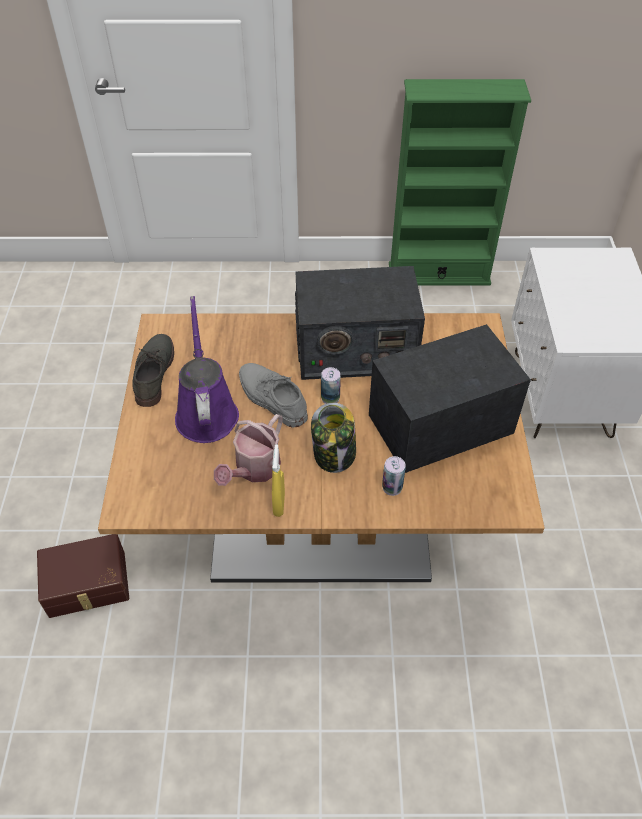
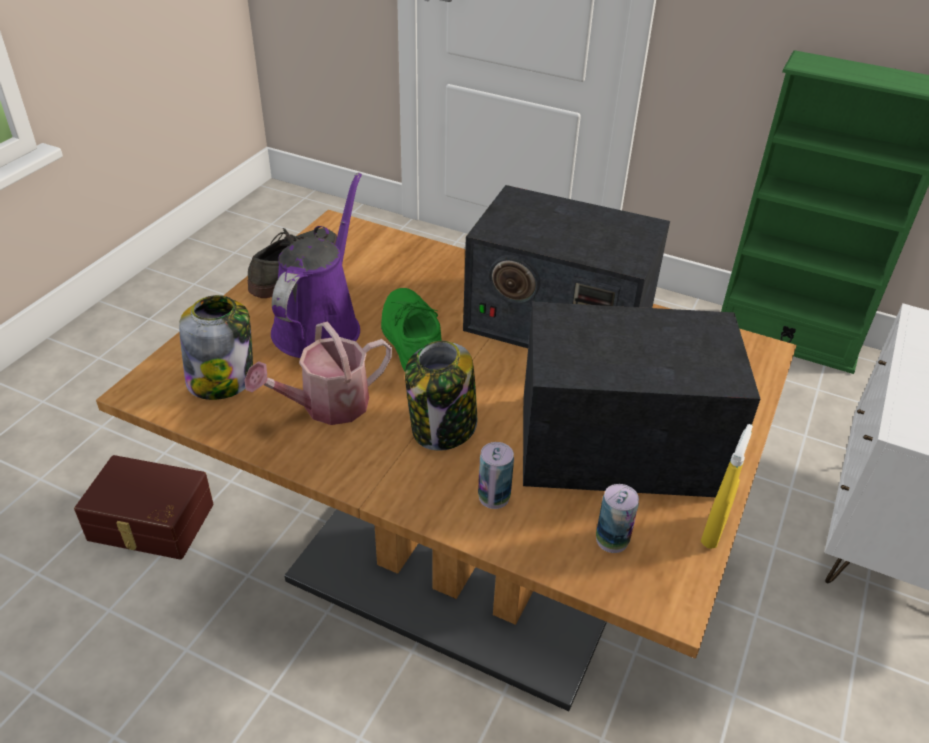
camera: 25 degrees right, 10 degrees down
grey shoe [239,363,308,428] -> green shoe [381,288,442,371]
yellow spray bottle [272,444,285,517] -> yellow spray bottle moved to [701,424,753,549]
can [321,367,341,404] -> can moved to [596,484,639,553]
none -> jar [179,295,253,400]

